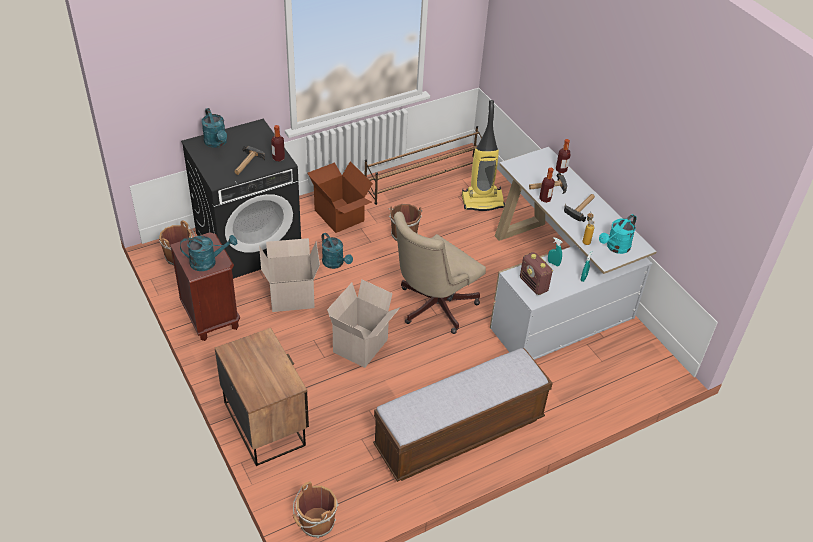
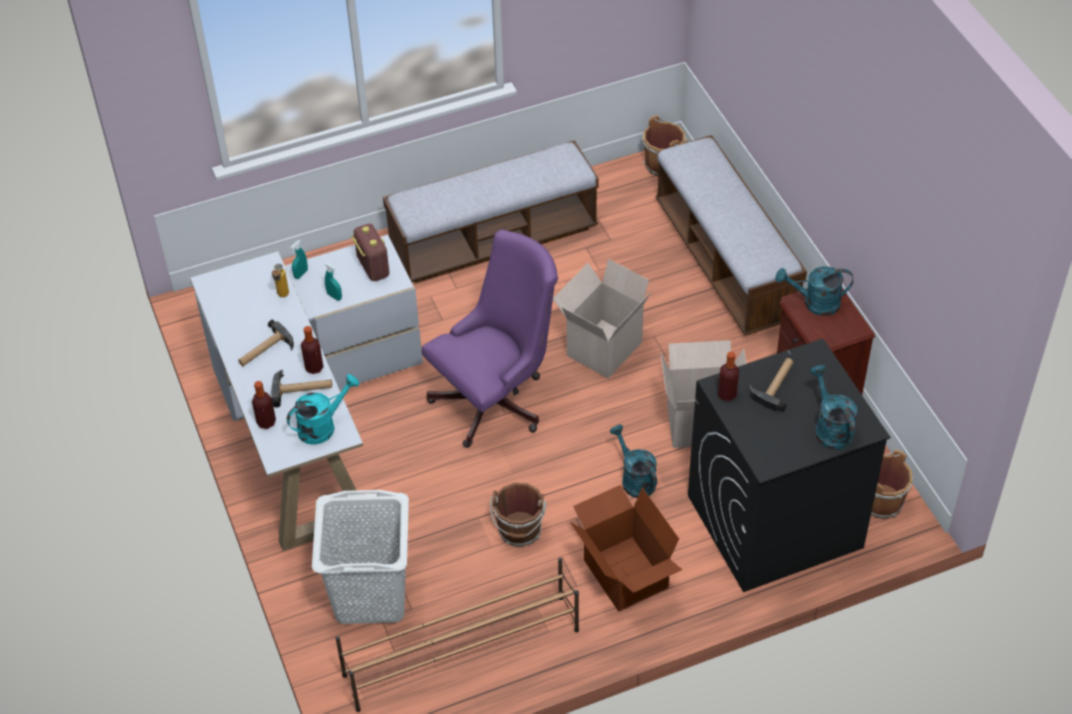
camera: 170 degrees left, 5 degrees up
nightstand [215,328,309,466] -> bench [656,135,807,336]
beige office chair [394,212,486,334] -> purple office chair [422,230,558,448]
vacuum cleaner [462,100,505,211] -> white laundry basket [312,490,409,624]
turquoise watering can [599,214,636,254] -> turquoise watering can moved to [287,374,359,445]

